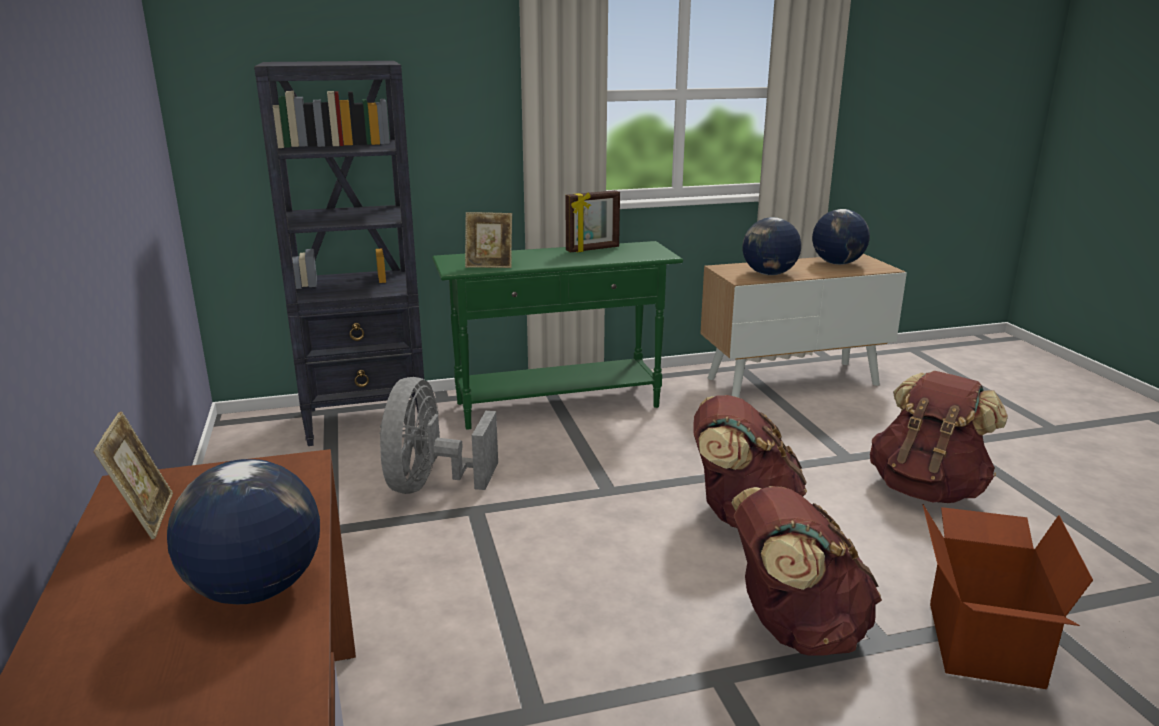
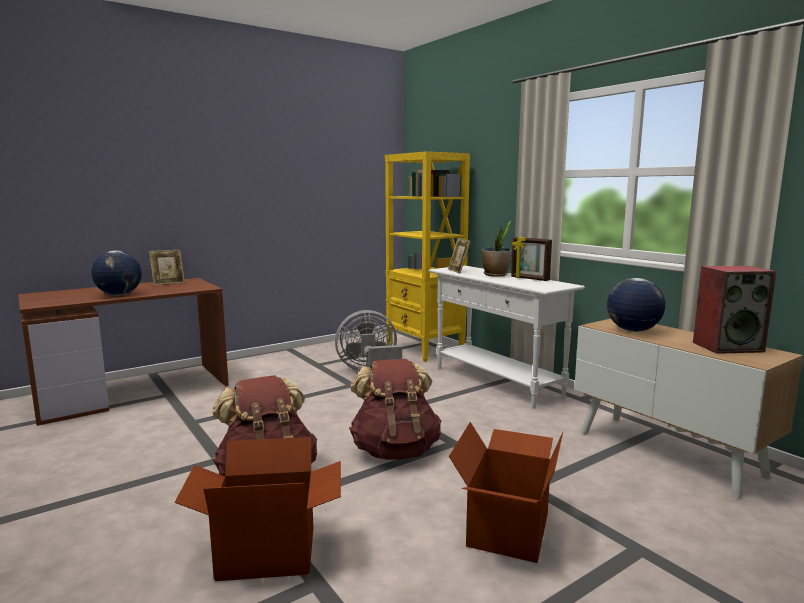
camera: 70 degrees right, 10 degrees down
black bookcase [254,61,424,446] -> yellow bookcase [385,151,470,362]
green console table [432,241,683,430] -> white console table [429,266,585,409]
globe [812,209,870,265] -> speaker [693,266,776,354]
brown backpack [870,371,1008,503] -> cardboard box [449,422,563,563]
none -> potted plant [482,221,512,277]

